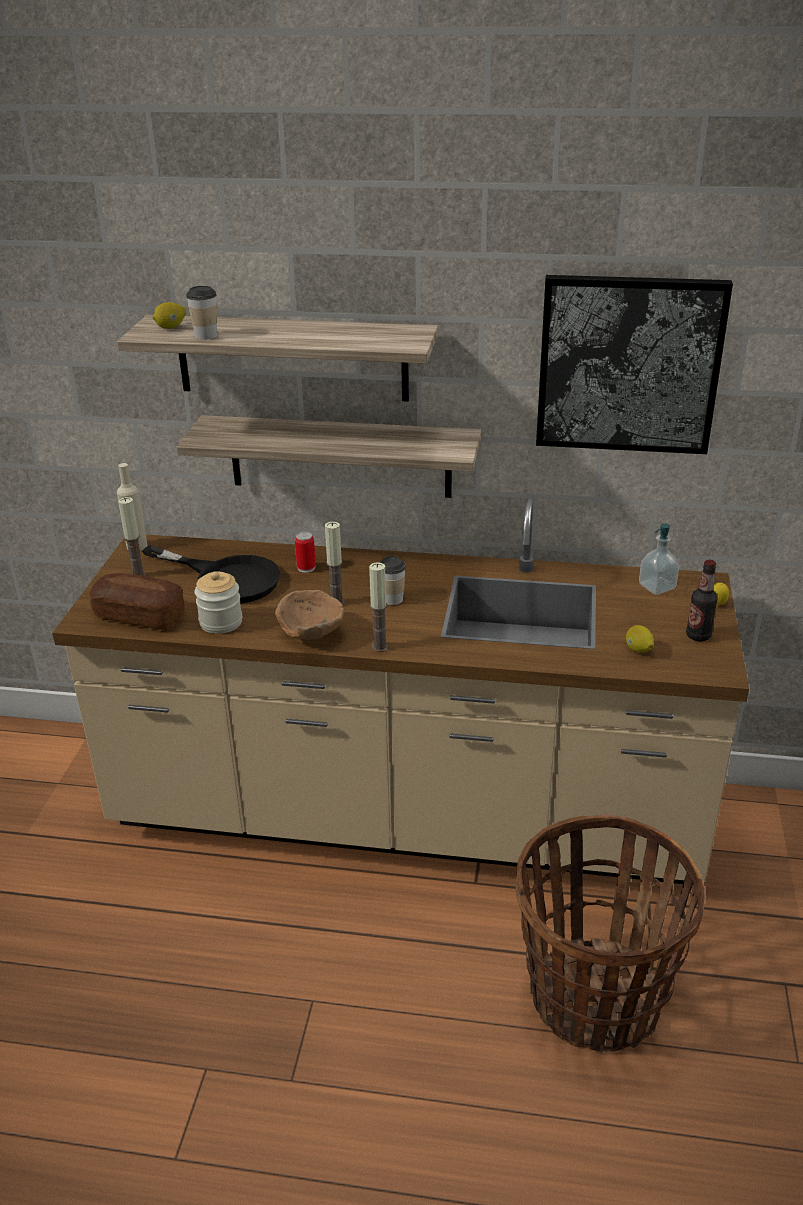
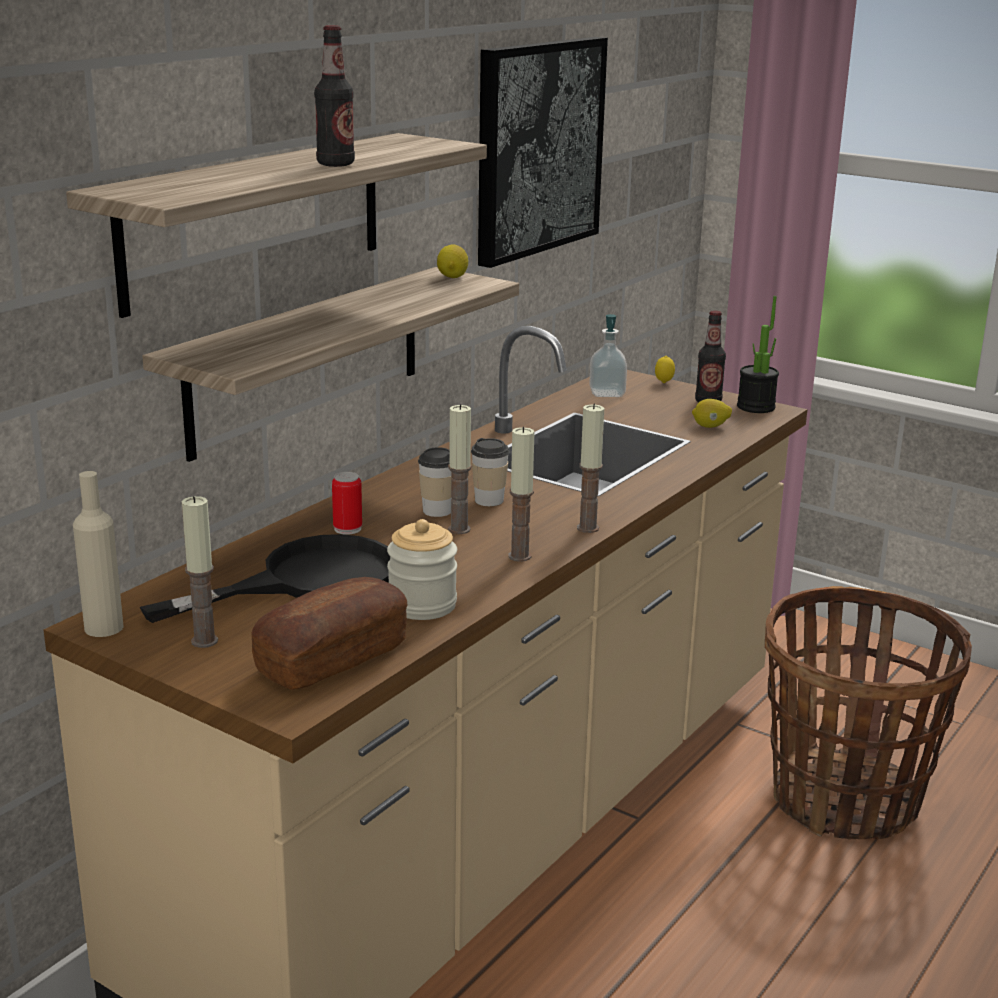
camera: 65 degrees left, 10 degrees down
lemon [152,302,186,329] -> lemon moved to [437,244,469,278]
cup [186,286,217,340] -> cup moved to [418,447,452,517]
brown bowl [275,590,344,640] -> candle [508,427,535,562]
none -> bottle [314,25,355,167]
none -> potted plant [737,296,779,413]

